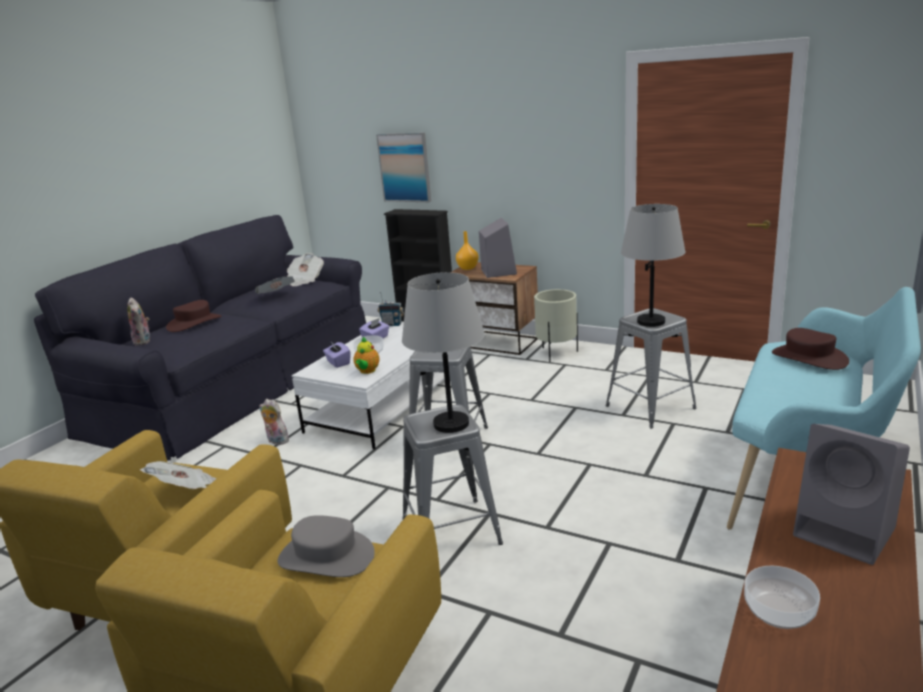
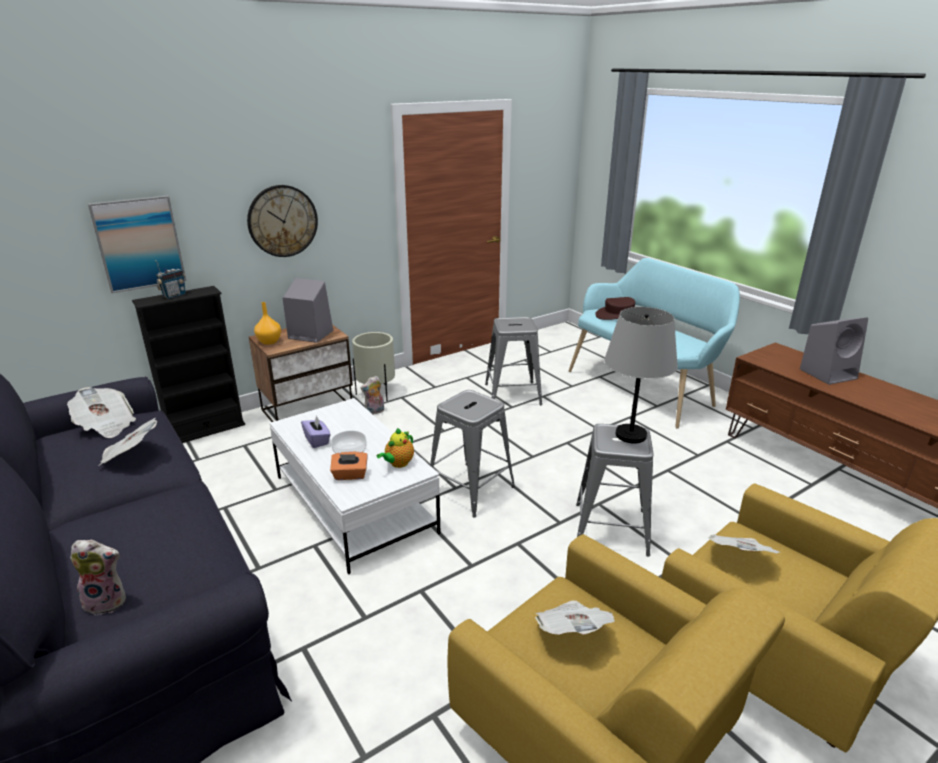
camera: 65 degrees left, 5 degrees up
brown hat [166,300,222,332] -> none
plush toy [259,399,289,445] -> plush toy moved to [361,376,384,415]
grey hat [278,515,375,577] -> newspaper [708,534,780,554]
purple tissue box [323,342,350,368] -> orange tissue box [330,452,368,480]
teapot [353,337,379,374] -> teapot turned 90 degrees clockwise [377,428,414,468]
radio [378,292,404,326] -> radio moved to [156,261,186,299]
grey table lamp [621,204,685,327] -> none
bowl [744,566,820,629] -> none
none -> wall clock [247,185,318,257]

